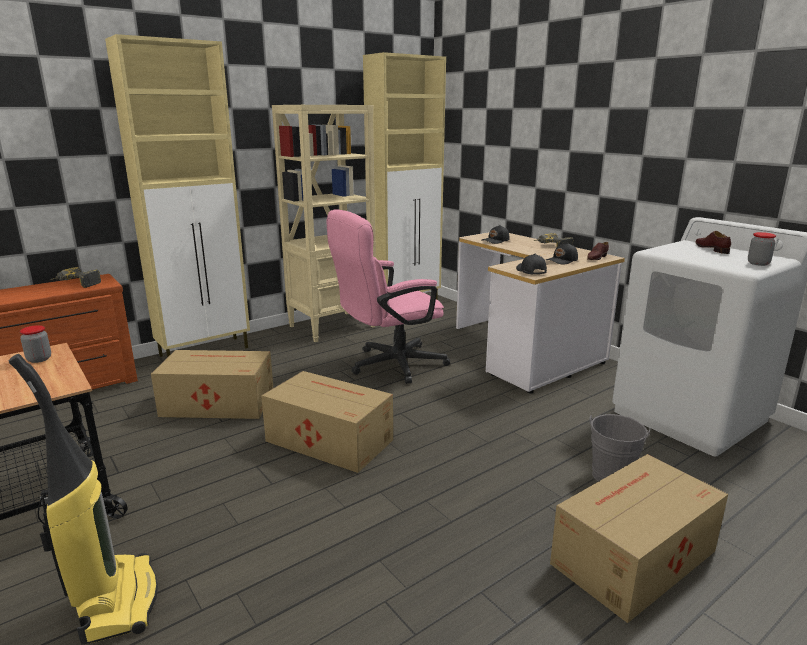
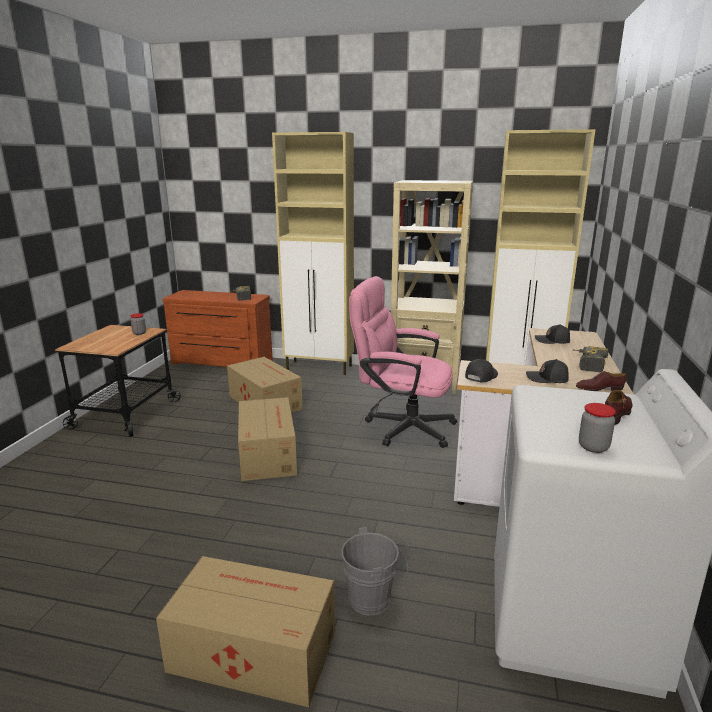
camera: 50 degrees right, 0 degrees up
vacuum cleaner [8,354,158,645] -> none

